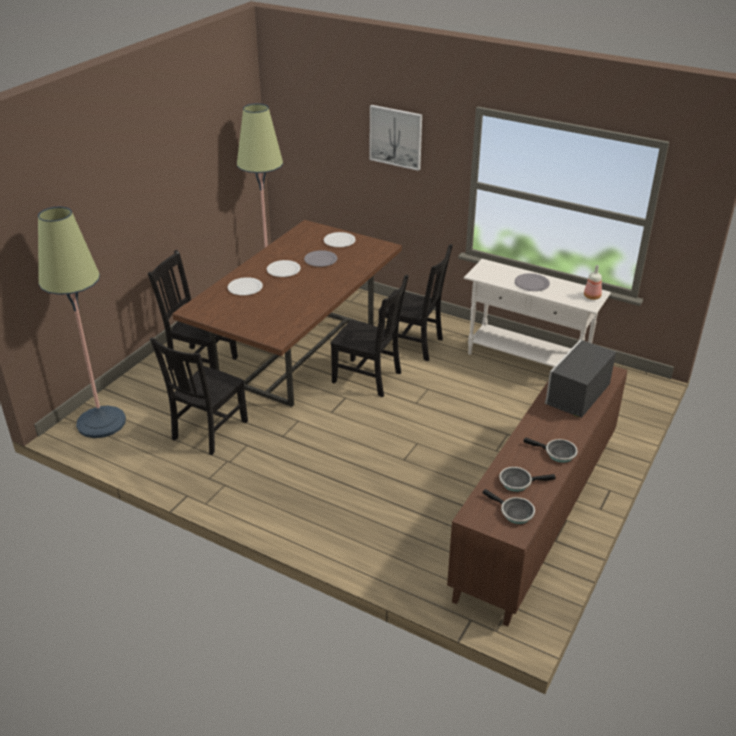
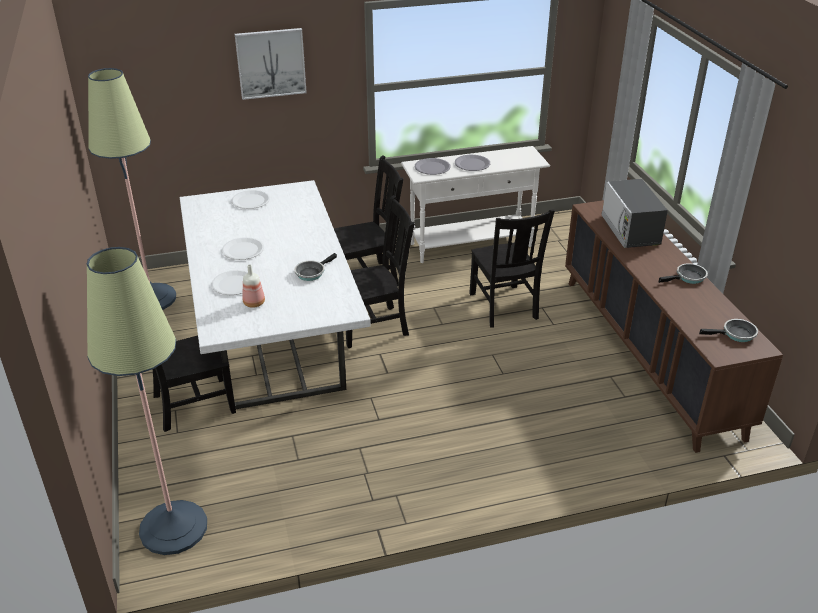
camera: 45 degrees left, 0 degrees up
black chair [150,338,248,455] -> black chair moved to [469,209,555,328]
brown dining table [172,220,402,407] -> white dining table [180,180,371,409]
grey plate [304,250,337,267] -> grey plate moved to [415,158,450,175]
frying pan [499,467,556,492] -> frying pan moved to [294,253,337,281]
bottle [584,265,602,300] -> bottle moved to [242,264,265,308]

